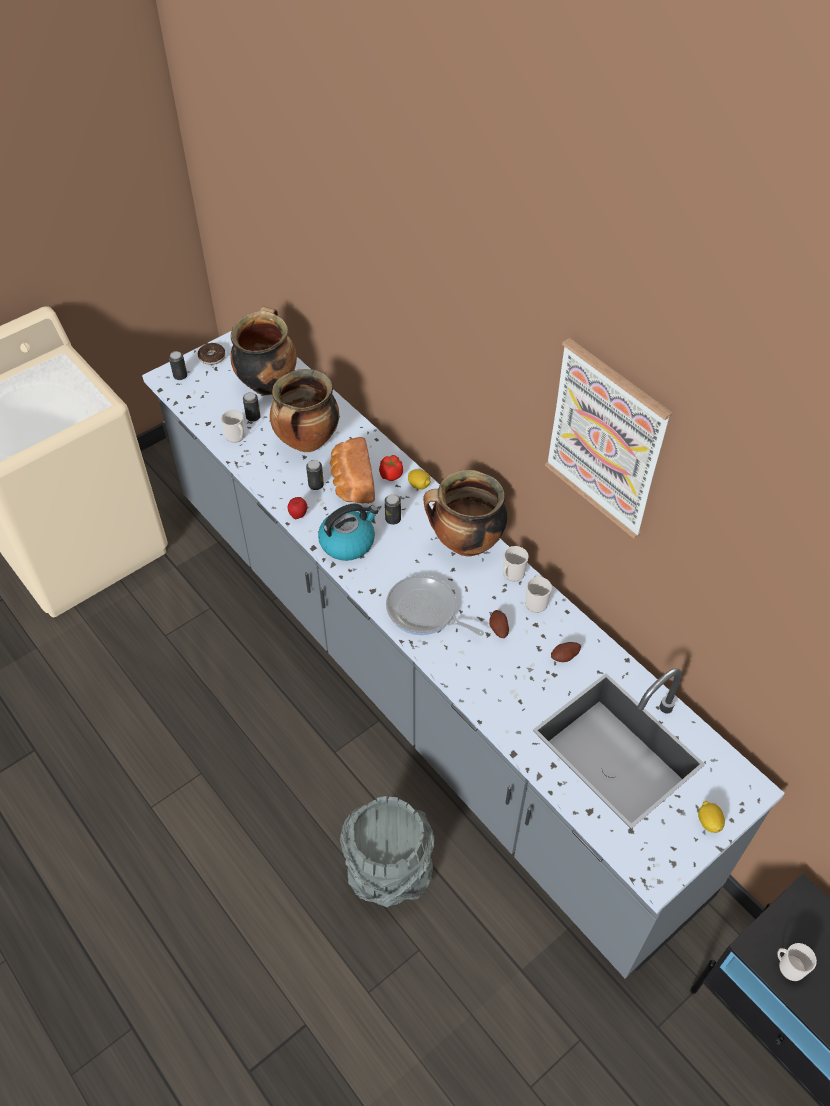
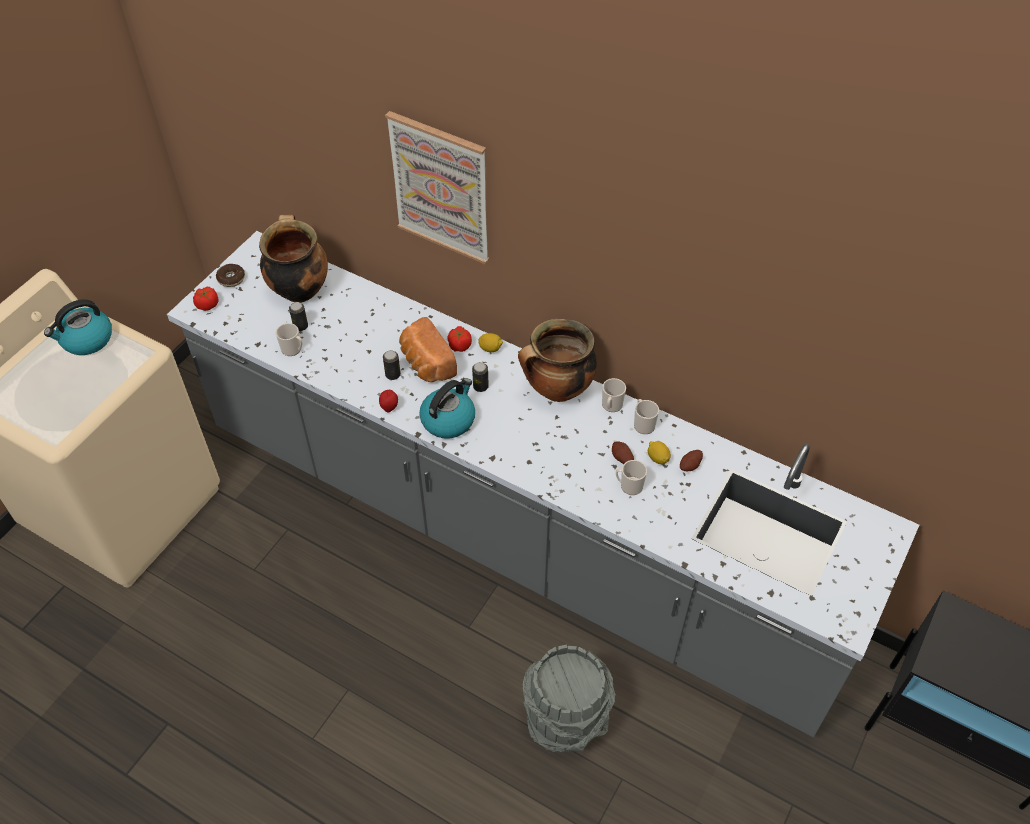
camera: 20 degrees left, 0 degrees up
can [169,351,187,380] -> tomato [193,287,219,311]
cooking pot [270,369,339,452] -> none
frying pan [386,575,484,636] -> none
picture [545,338,672,539] -> picture moved to [385,111,489,264]
lemon [698,801,725,833] -> lemon moved to [648,441,671,464]
mug [777,943,817,981] -> mug moved to [616,460,647,495]
none -> kettle [44,299,112,355]

